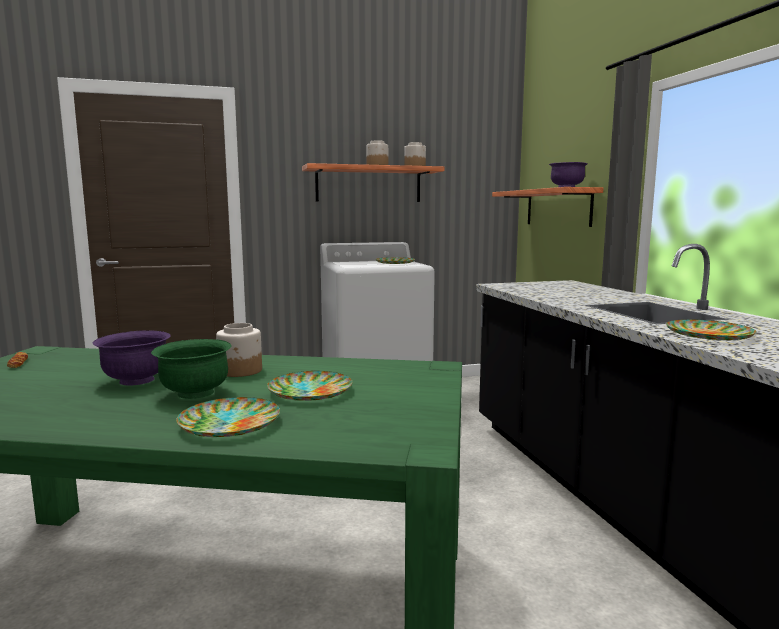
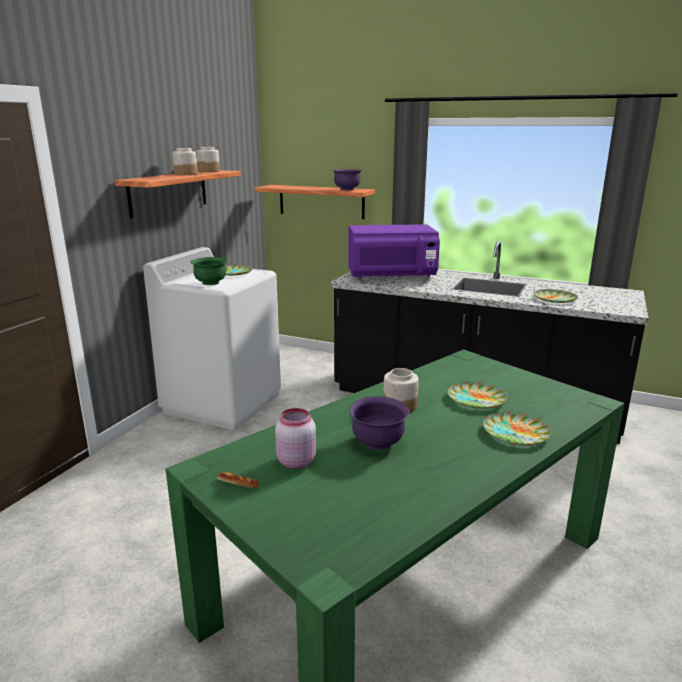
camera: 50 degrees left, 10 degrees up
green bowl [151,339,231,399] -> green bowl moved to [191,257,228,285]
none -> pink jar [275,408,316,469]
none -> purple microwave [348,225,440,279]

